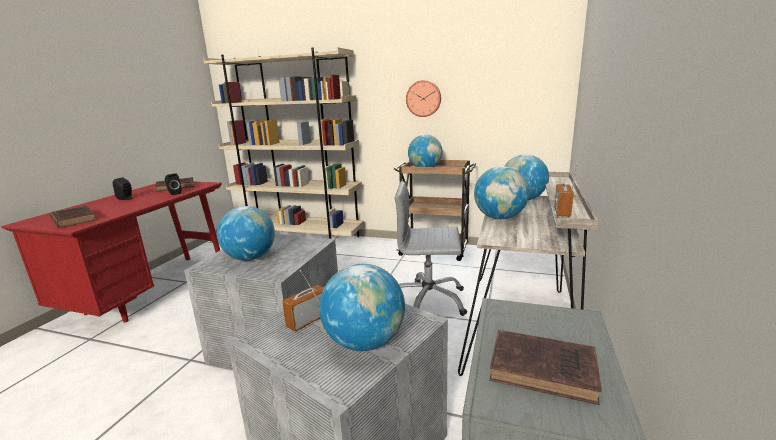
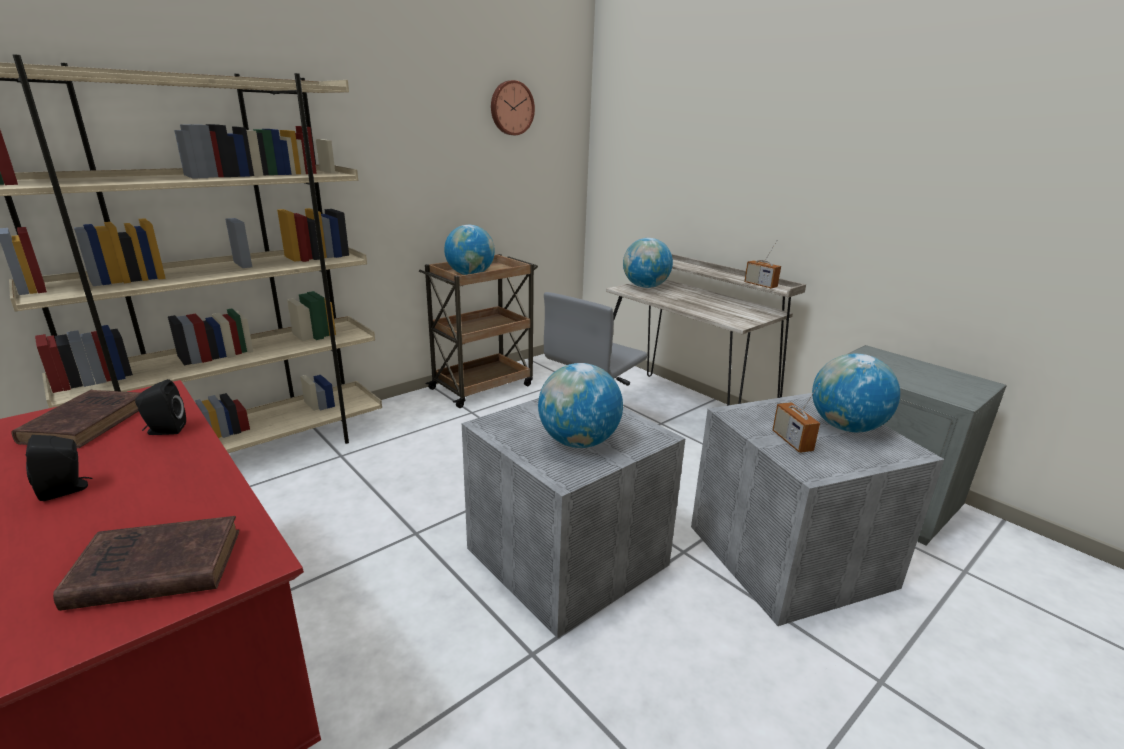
camera: 60 degrees left, 5 degrees up
wall clock [406,80,441,117] -> wall clock moved to [491,80,535,135]
globe [474,166,529,219] -> none
brown book [489,330,602,405] -> none

